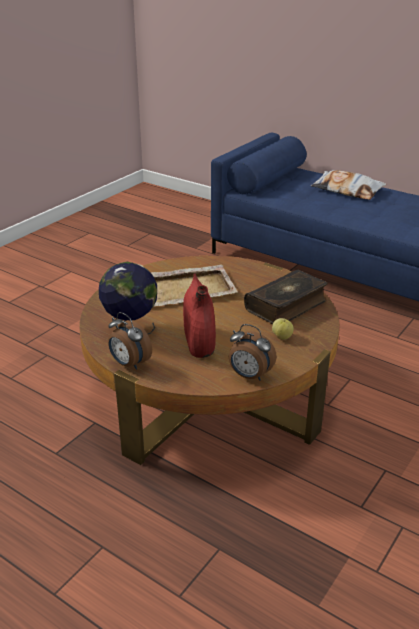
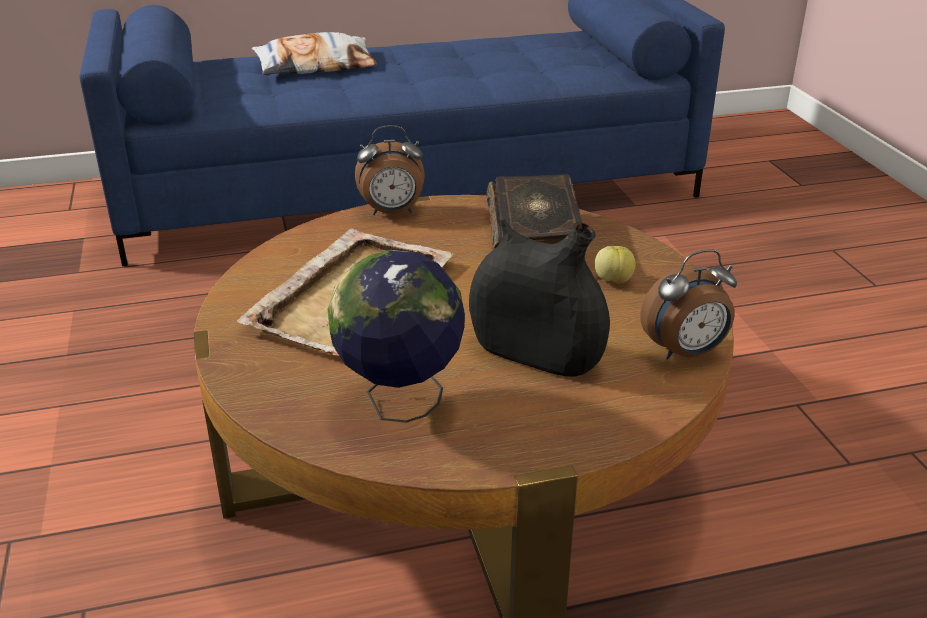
camera: 50 degrees left, 0 degrees up
alarm clock [108,312,152,370] -> alarm clock moved to [355,125,425,215]
red vase [183,273,216,358] -> black vase [469,219,610,377]

